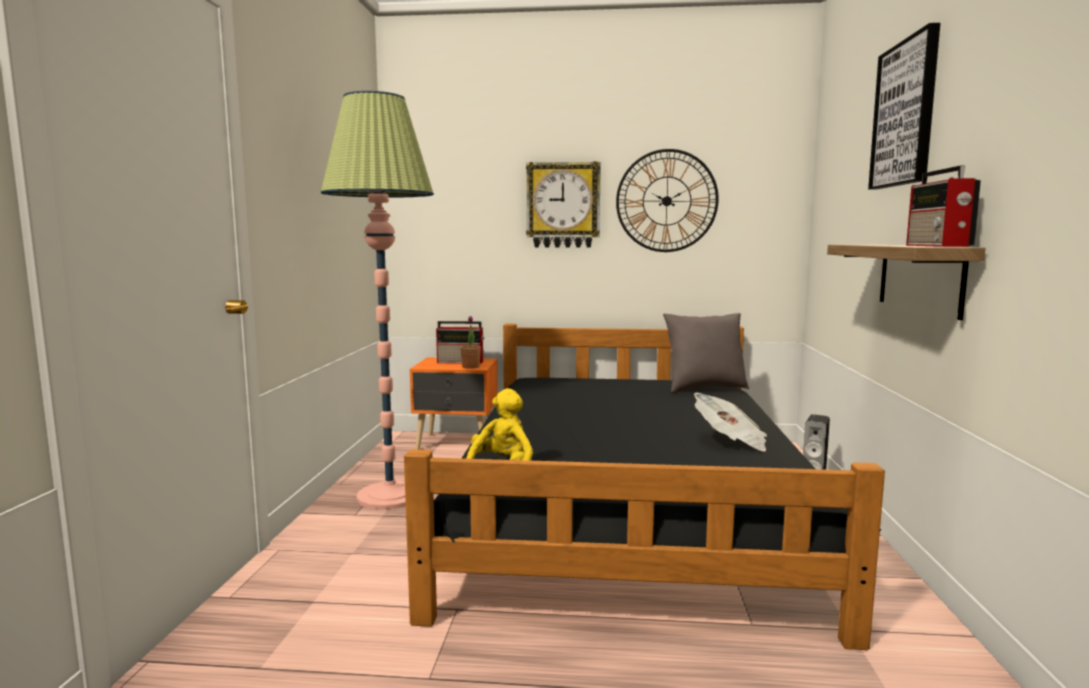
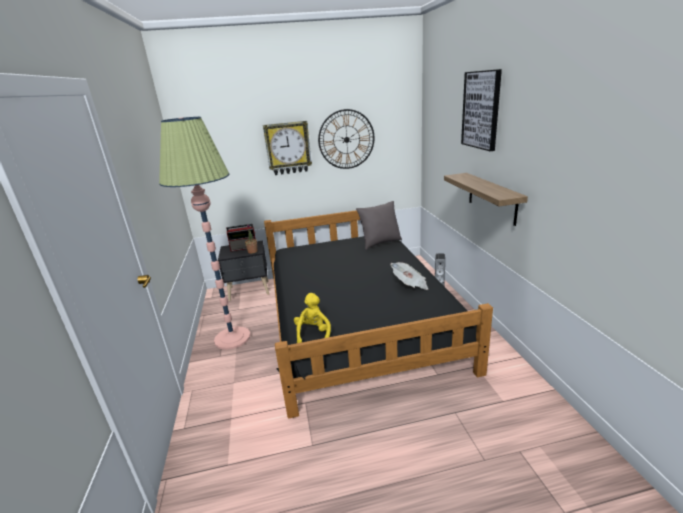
camera: 15 degrees left, 15 degrees up
orange nightstand [410,358,498,450] -> black nightstand [218,240,269,301]
radio [906,165,981,247] -> none

